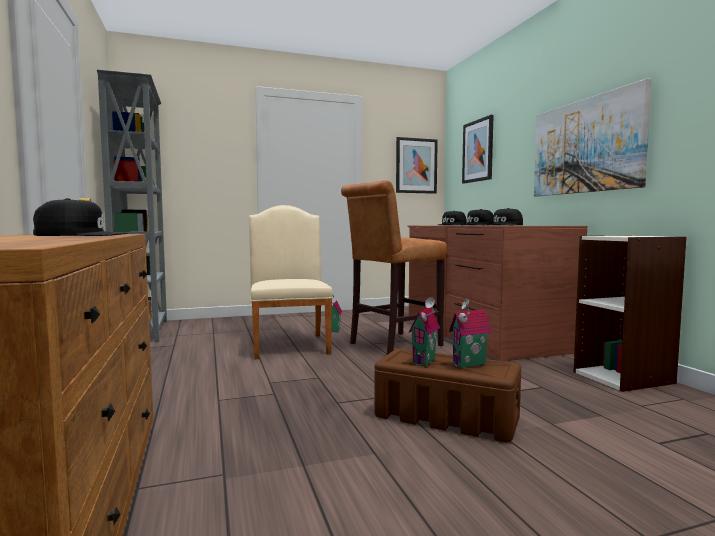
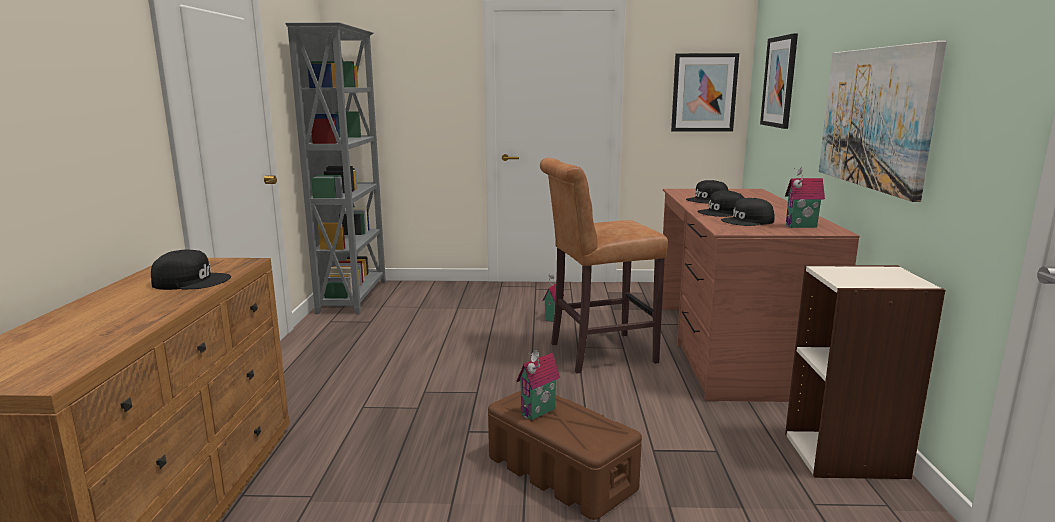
camera: 20 degrees right, 10 degrees up
beige chair [249,205,333,359] -> none
toy house [449,299,491,368] -> toy house moved to [785,167,825,228]

